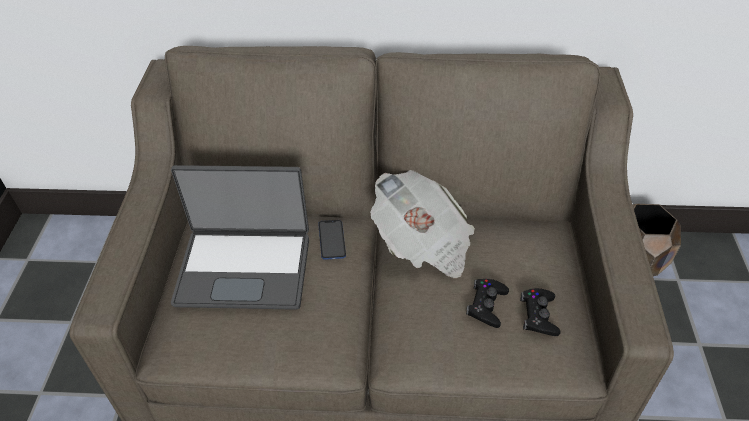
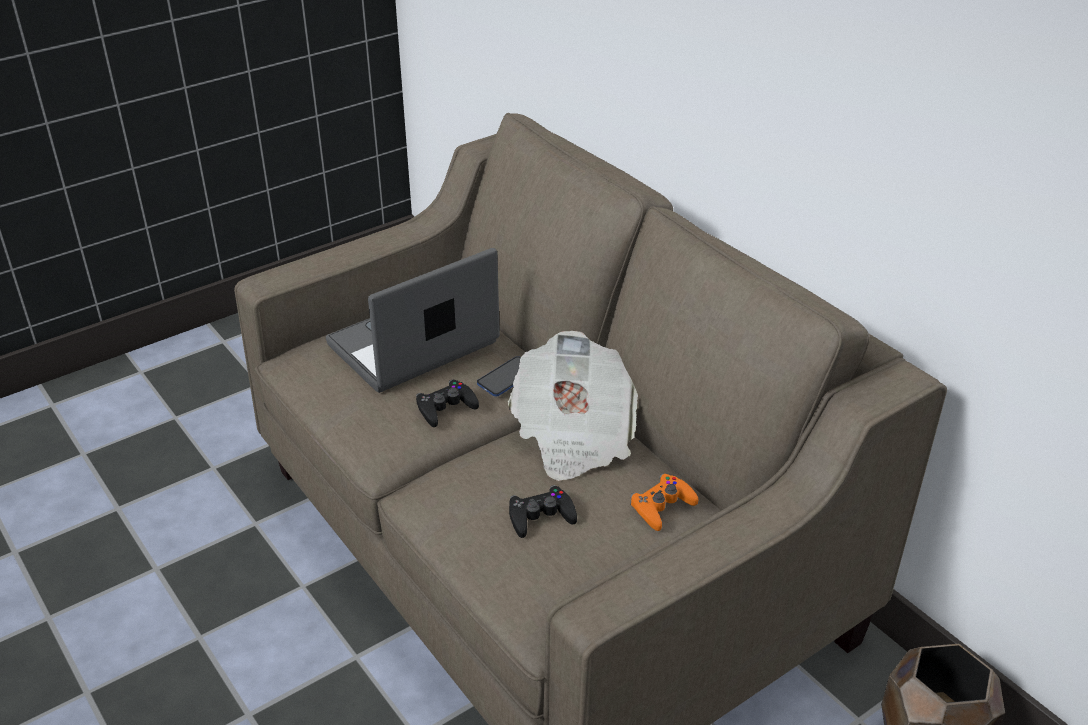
camera: 50 degrees right, 10 degrees down
laptop [171,165,309,310] -> laptop turned 90 degrees clockwise [326,248,500,393]
black game controller [520,288,561,336] -> black game controller moved to [416,379,479,427]
none -> orange game controller [630,474,698,531]

